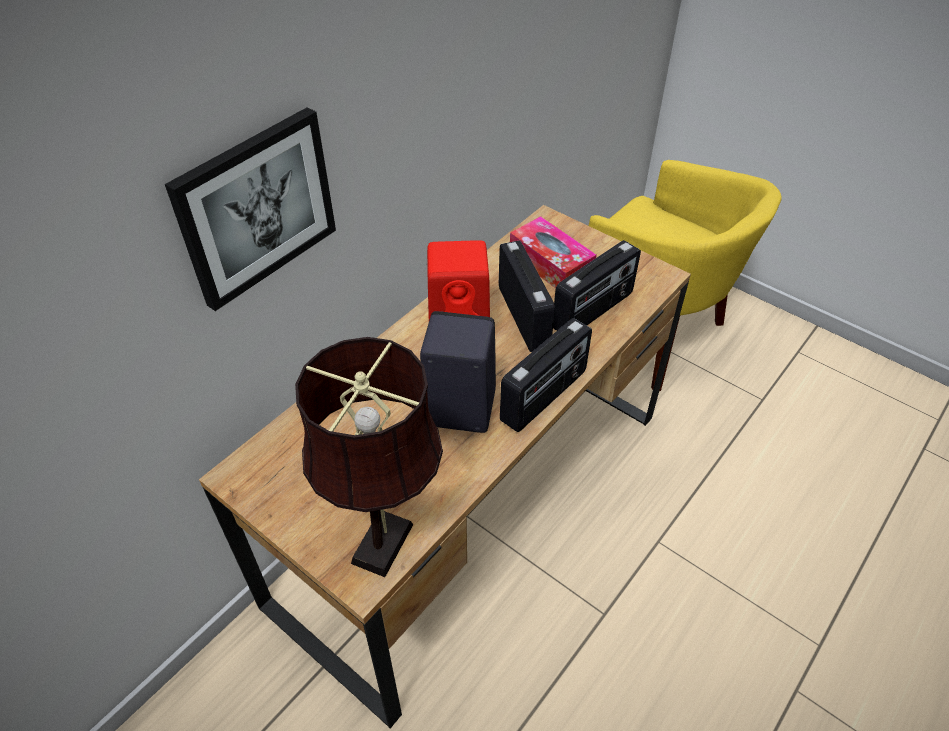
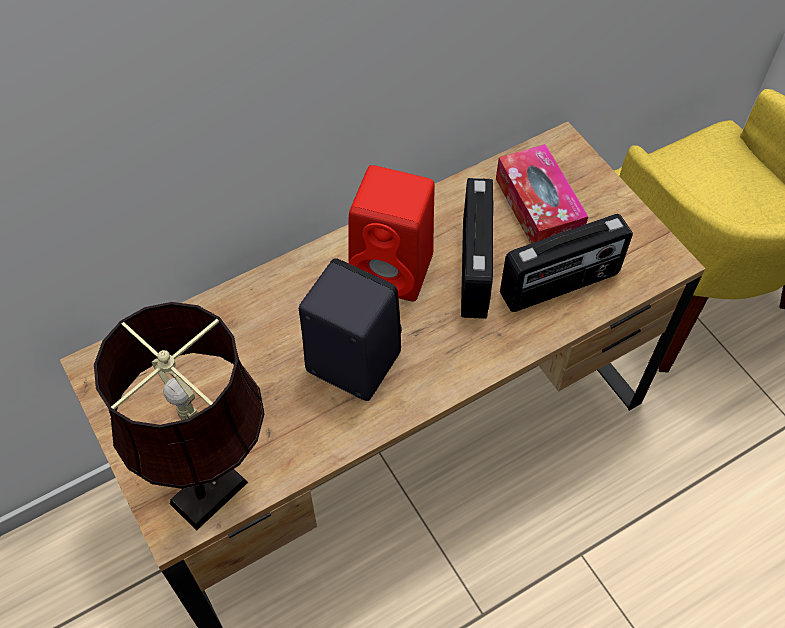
camera: 20 degrees right, 10 degrees up
picture [165,107,336,311] -> none
radio [500,318,592,432] -> none

